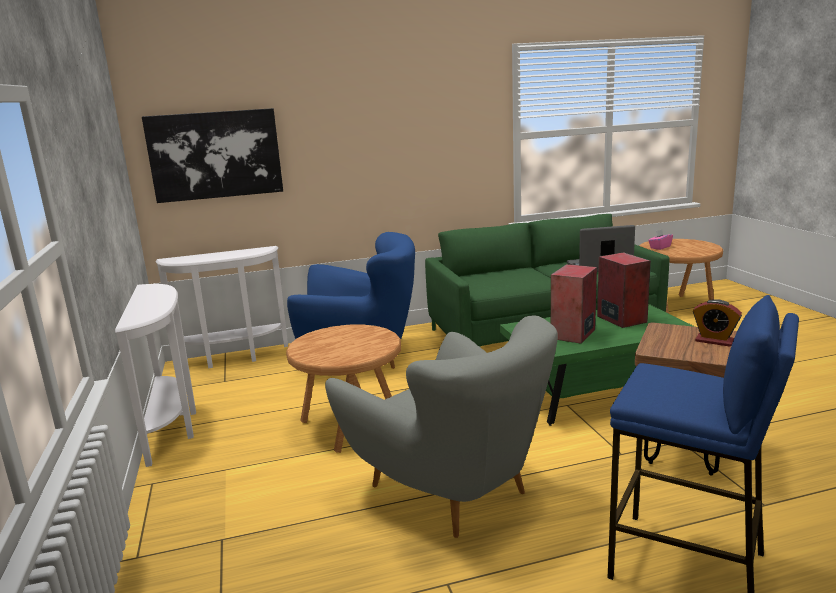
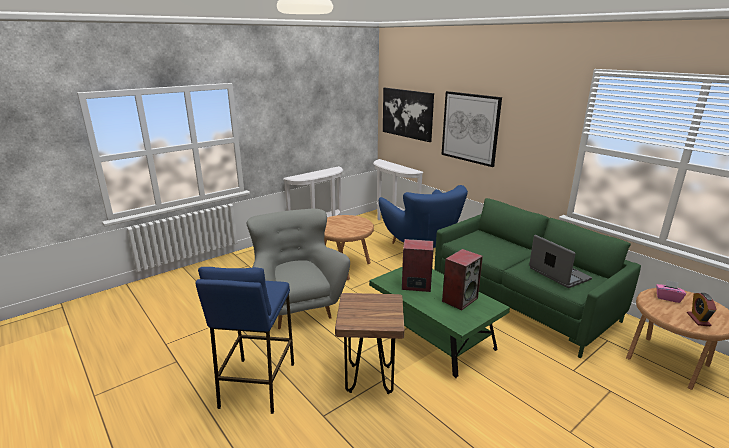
camera: 65 degrees right, 5 degrees up
grey armchair [325,315,558,538] -> grey armchair turned 135 degrees clockwise [247,209,350,329]
alarm clock [693,299,742,347] -> alarm clock moved to [687,293,716,326]
none -> picture [441,91,502,167]

